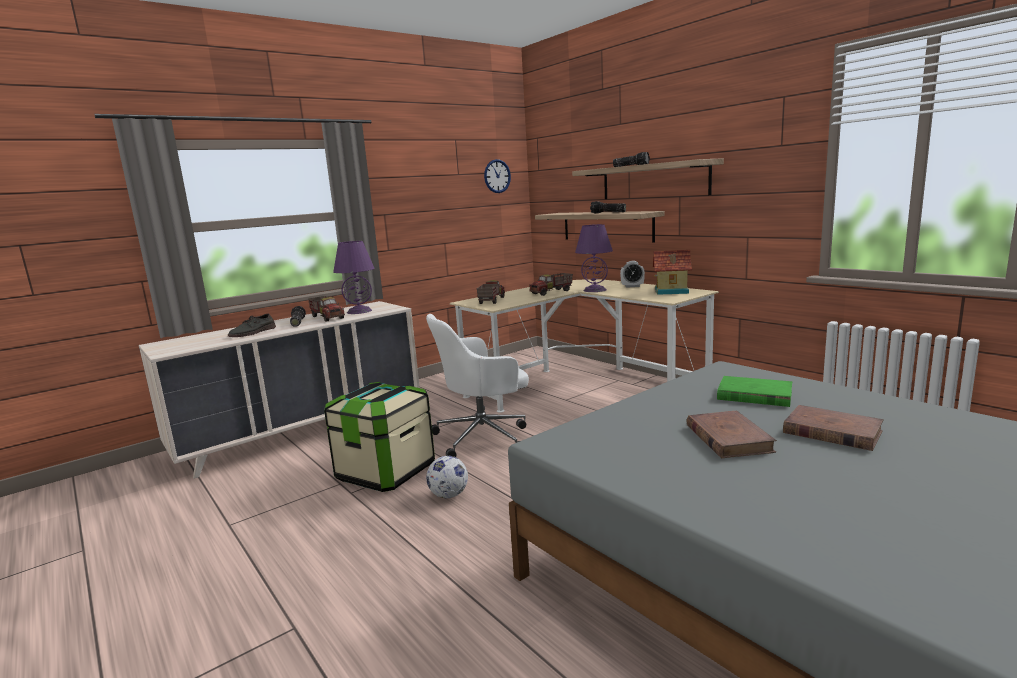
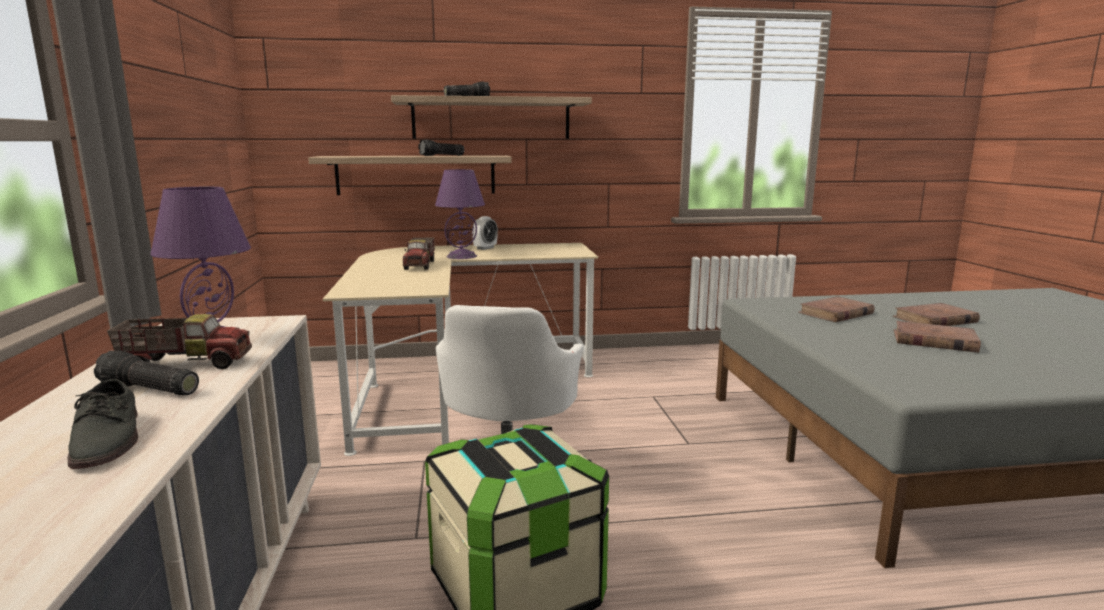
camera: 60 degrees left, 0 degrees up
football [426,456,468,498] -> none
toy truck [476,280,505,304] -> none
wall clock [484,159,511,193] -> none
toy house [653,250,692,295] -> none
green book [717,376,792,407] -> brown book [798,296,875,322]

